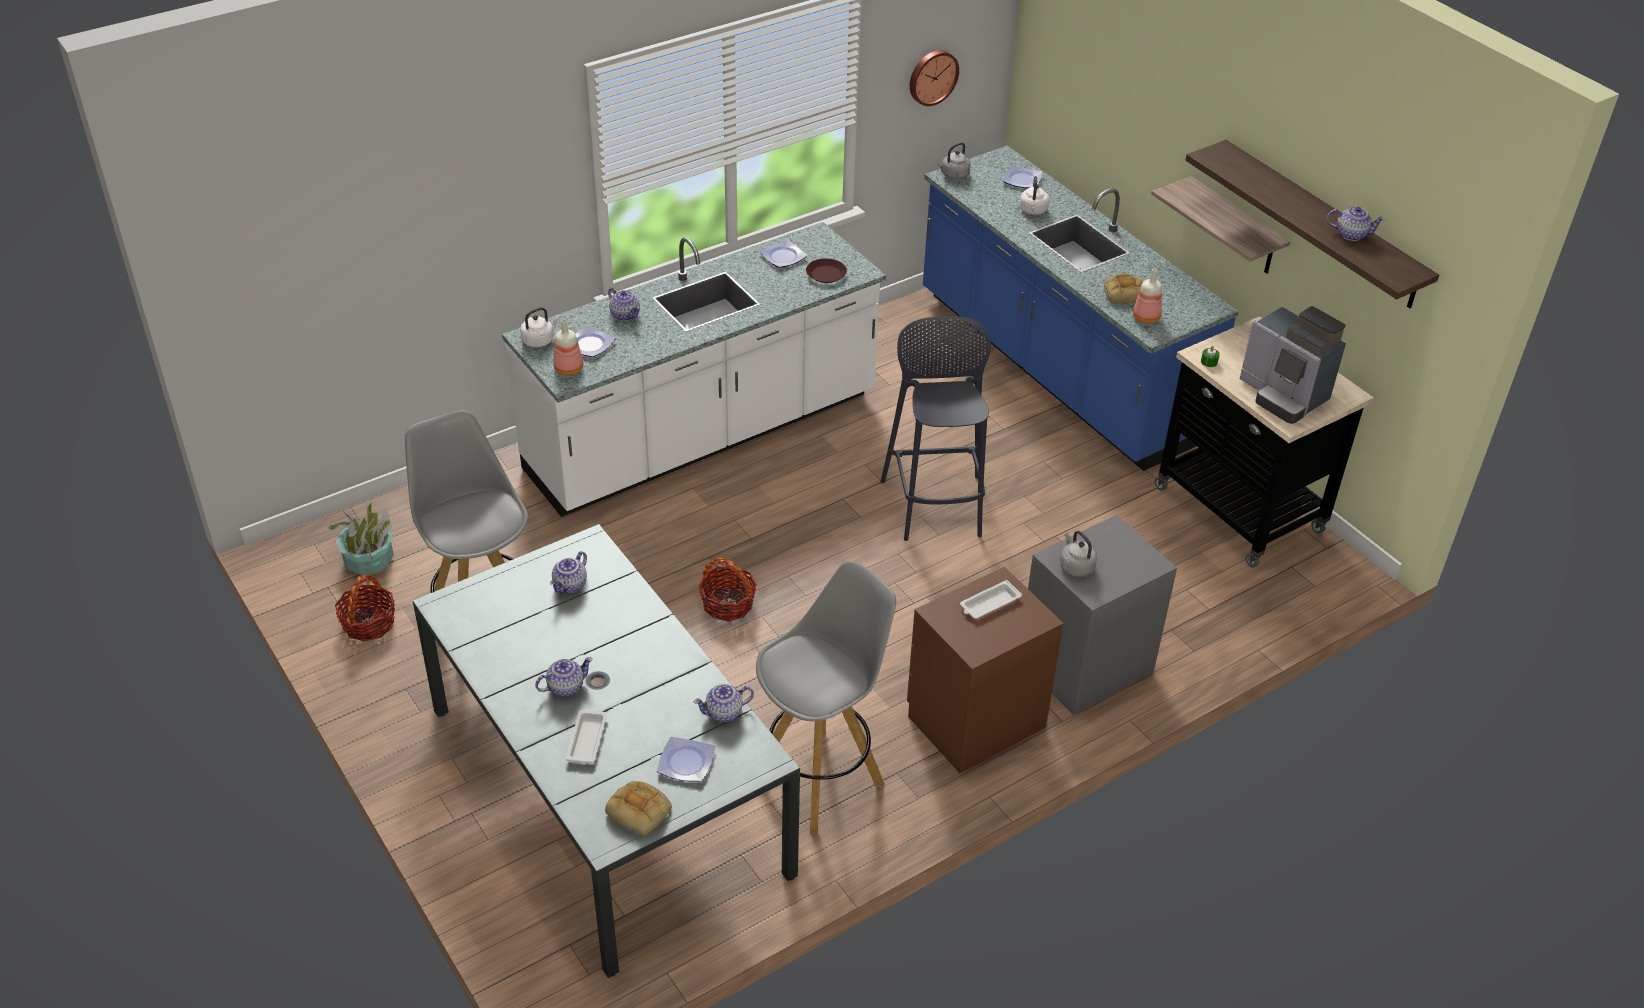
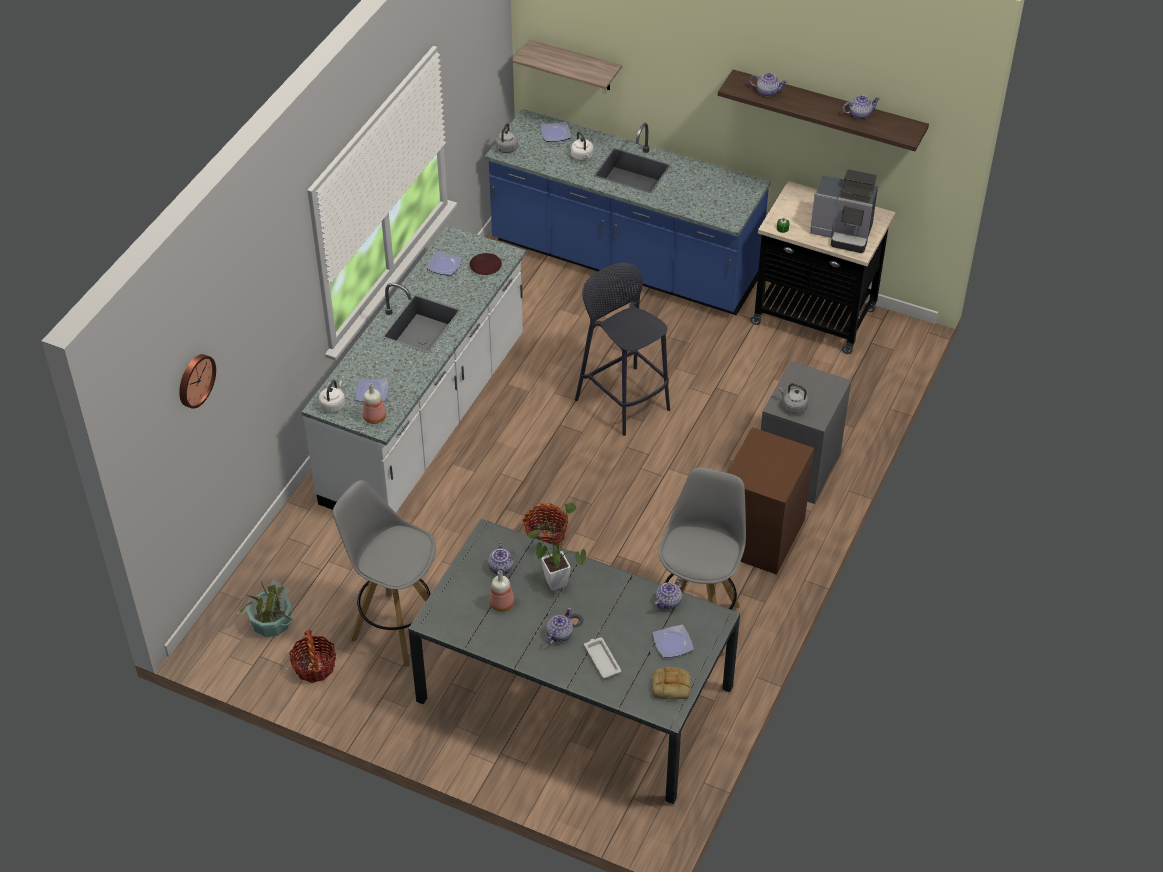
camera: 30 degrees left, 5 degrees up
teapot [608,287,640,321] -> teapot moved to [750,73,788,97]
wall clock [910,50,959,106] -> wall clock moved to [179,354,216,409]
white tray [960,580,1022,619] -> none
bread [1104,274,1144,304] -> none
bottle [1133,269,1162,324] -> bottle moved to [489,571,514,612]
shelf [1151,176,1290,274] -> shelf moved to [512,39,622,90]
none -> potted plant [528,502,586,591]

